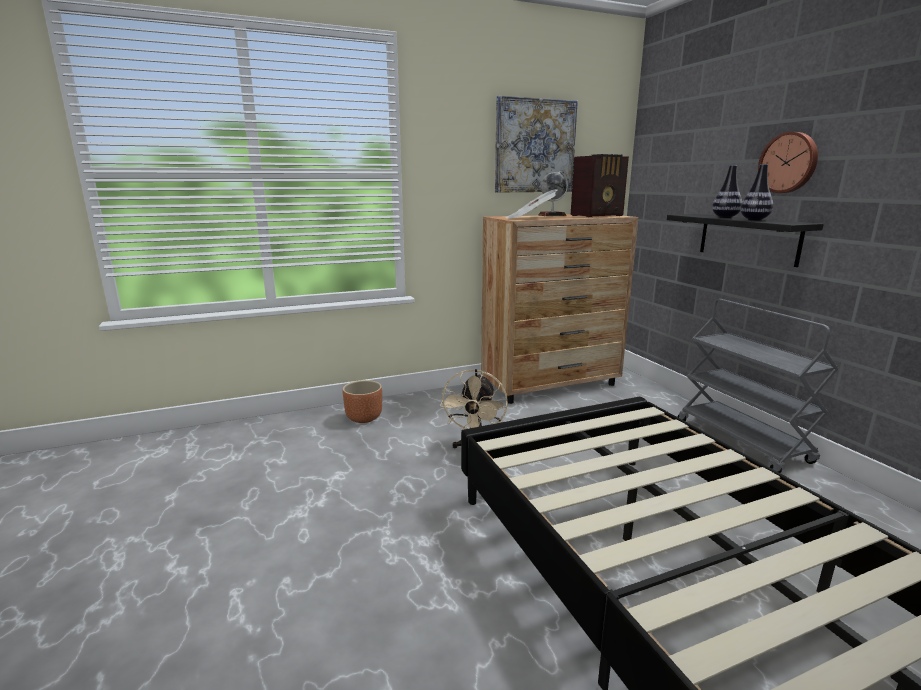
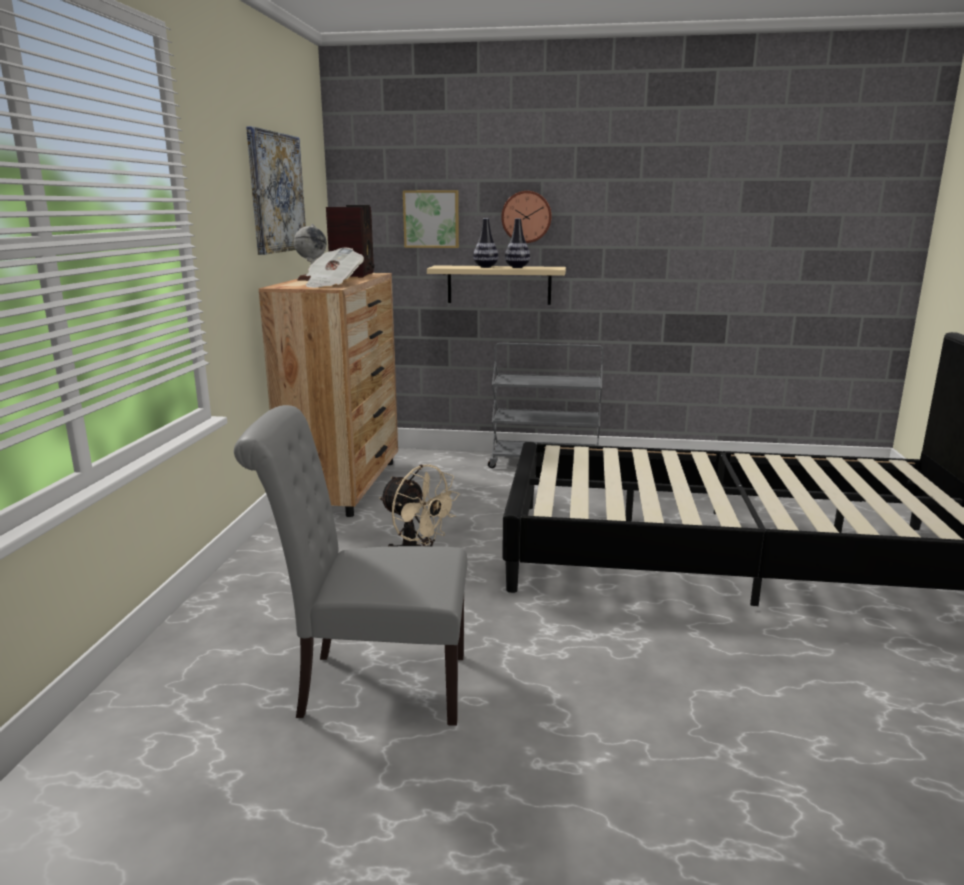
camera: 60 degrees left, 0 degrees up
brown planter [343,380,382,423] -> none
black shelf [667,214,824,267] -> beige shelf [427,265,566,305]
none -> grey chair [234,405,467,726]
none -> picture [403,190,459,248]

